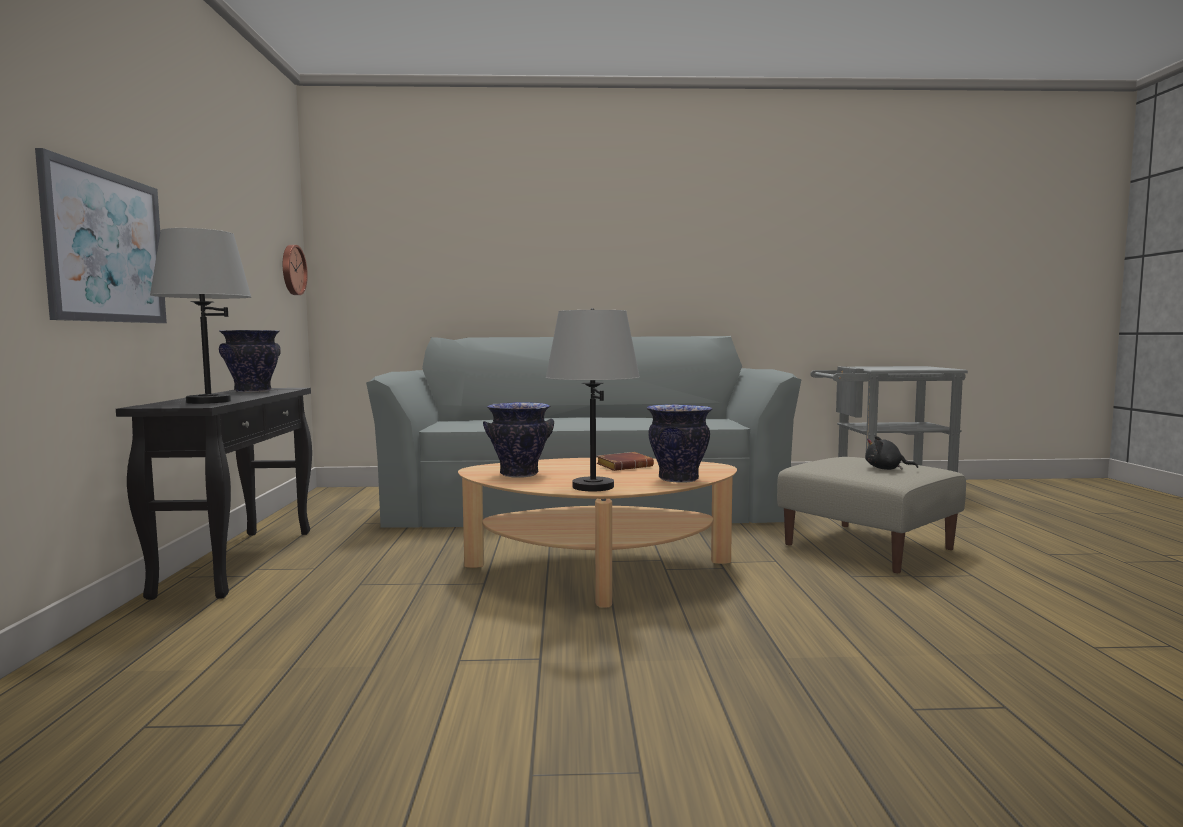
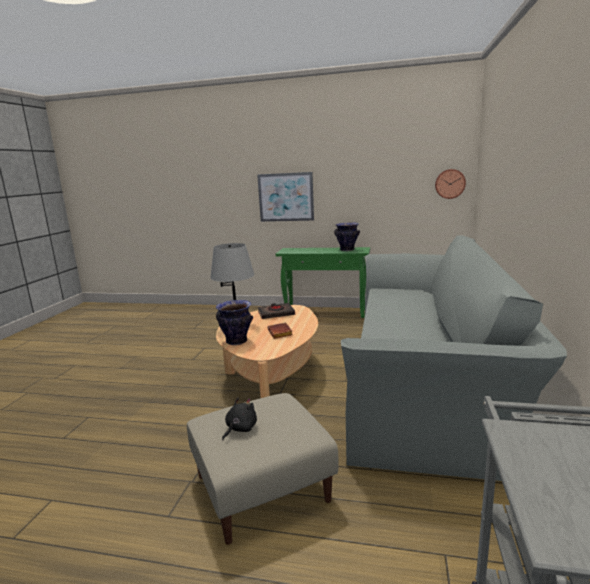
camera: 105 degrees right, 10 degrees up
black console table [116,388,312,600] -> green console table [276,247,370,318]
grey table lamp [150,228,251,404] -> none
vase [483,402,554,478] -> black book [258,303,295,319]

